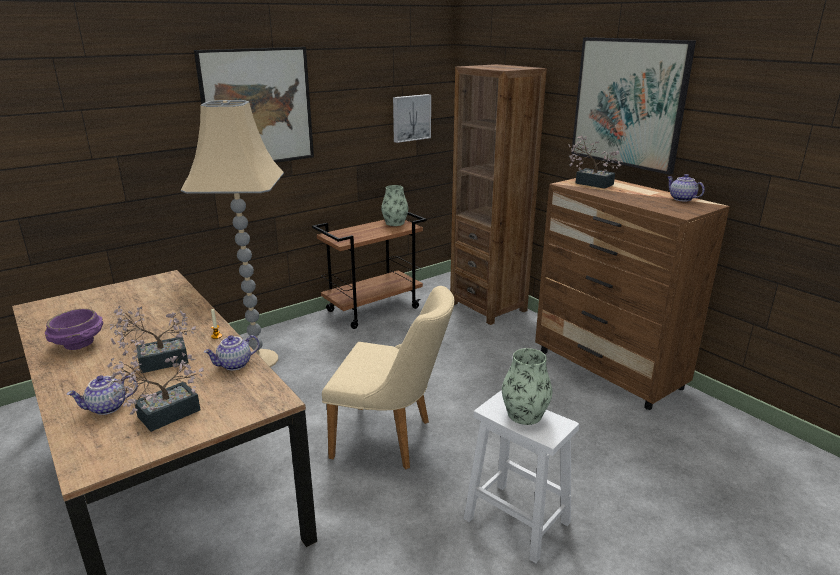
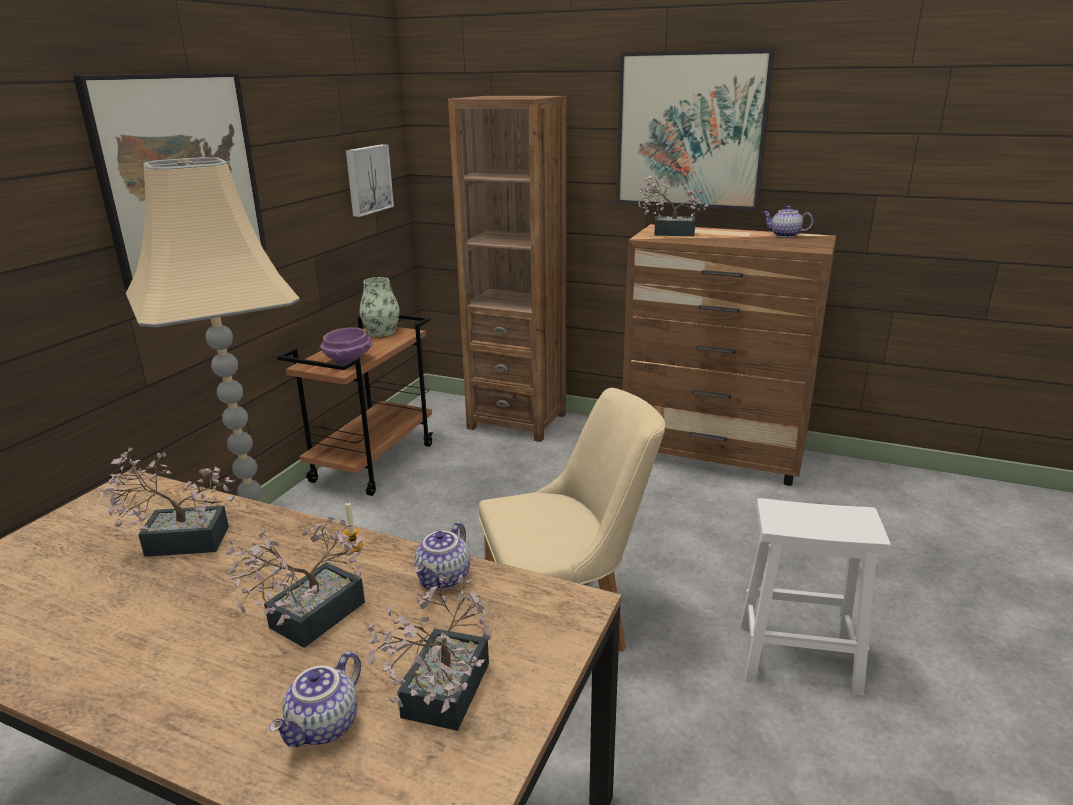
camera: 30 degrees left, 0 degrees up
purple bowl [45,309,103,350] -> purple bowl moved to [320,327,372,365]
vase [502,348,552,425] -> none
none -> potted plant [96,448,235,557]

